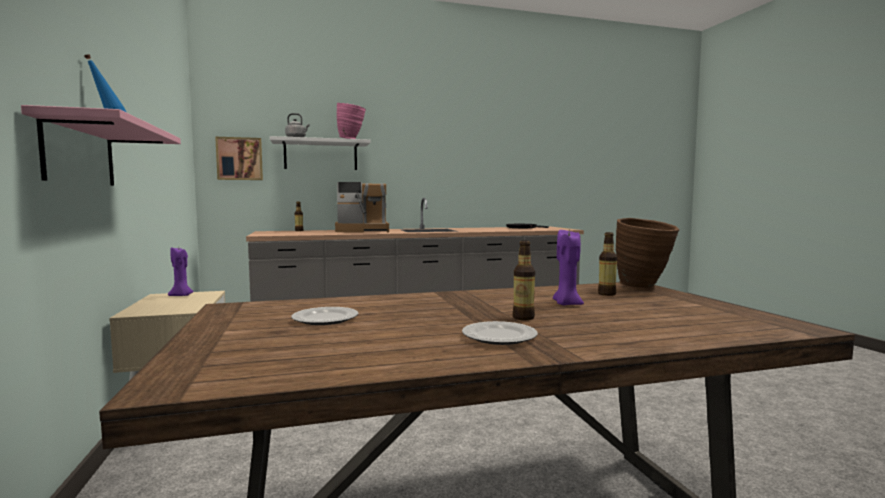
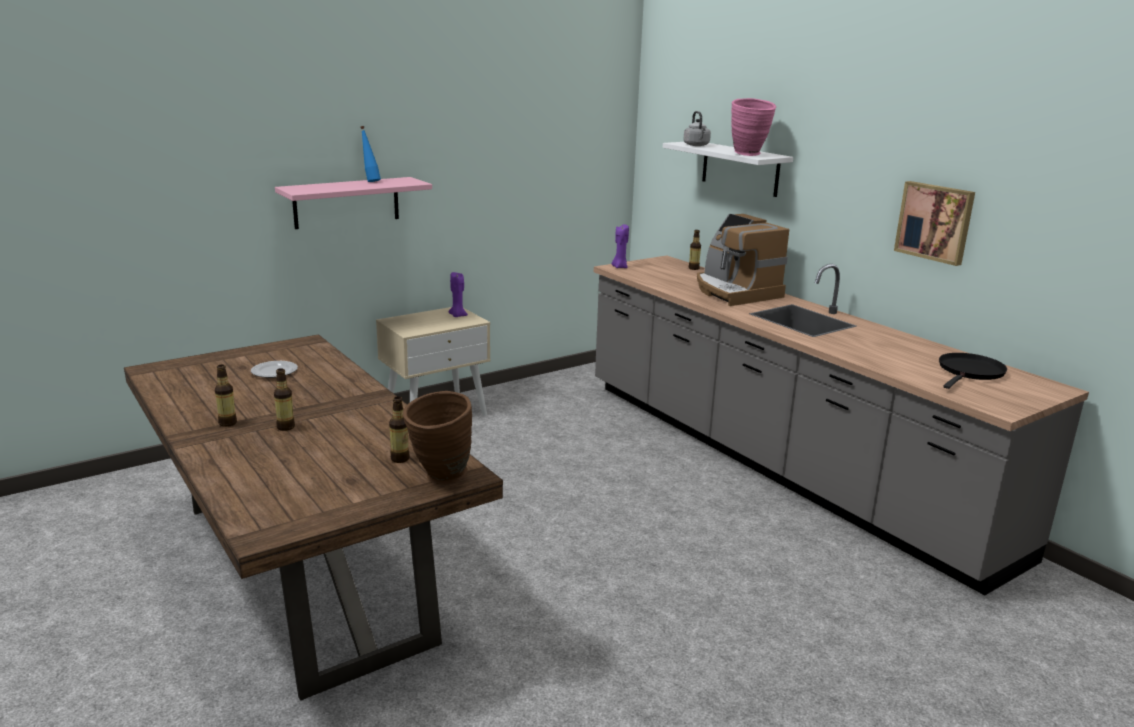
camera: 70 degrees right, 15 degrees up
picture [215,137,263,180] -> picture moved to [894,181,975,266]
plate [462,321,538,345] -> bottle [215,365,237,427]
purple candle [553,230,584,305] -> purple candle moved to [612,224,629,268]

